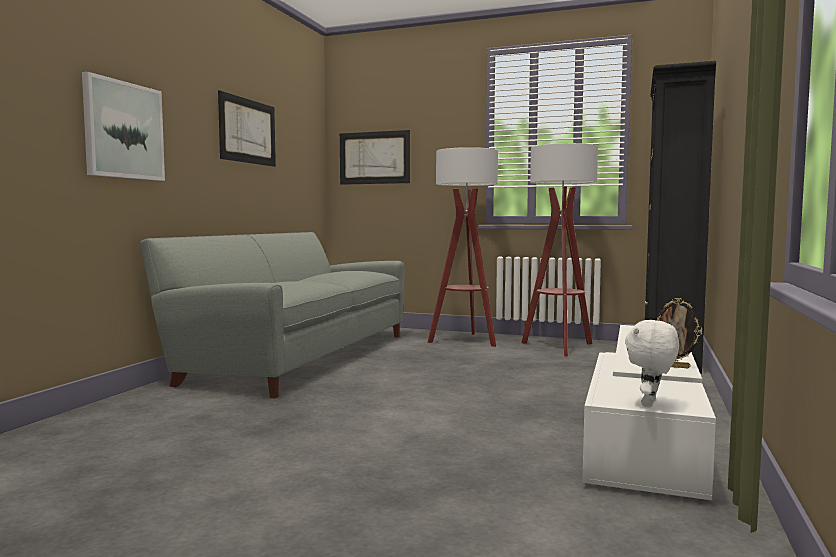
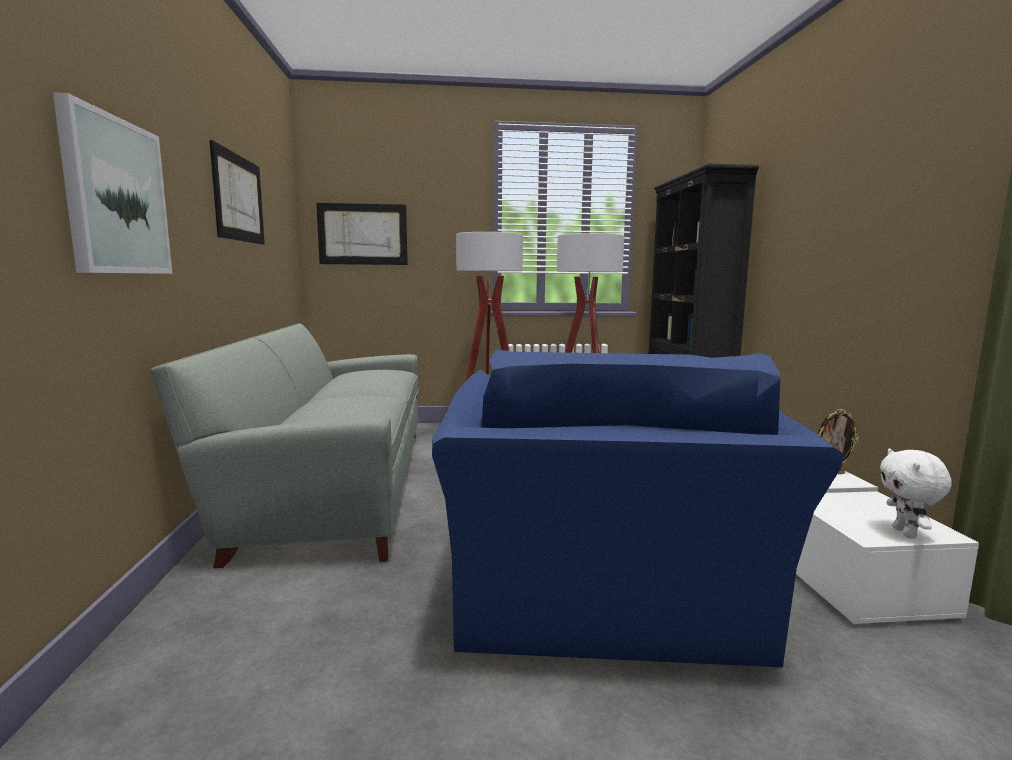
camera: 25 degrees left, 5 degrees up
none -> blue armchair [432,349,844,668]

